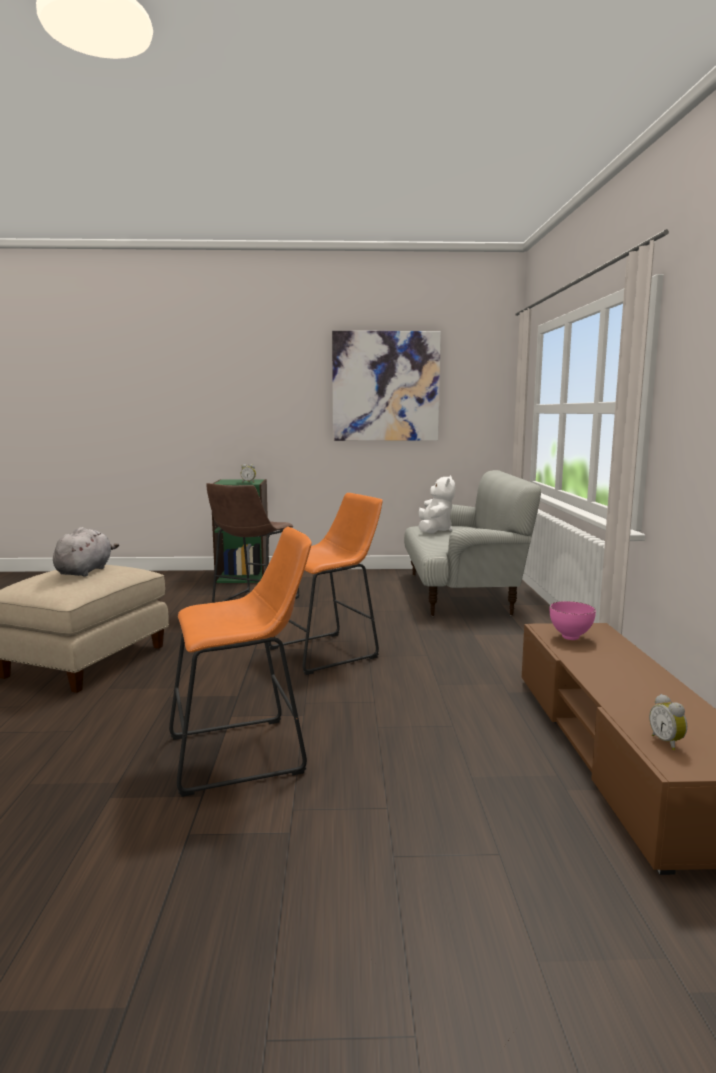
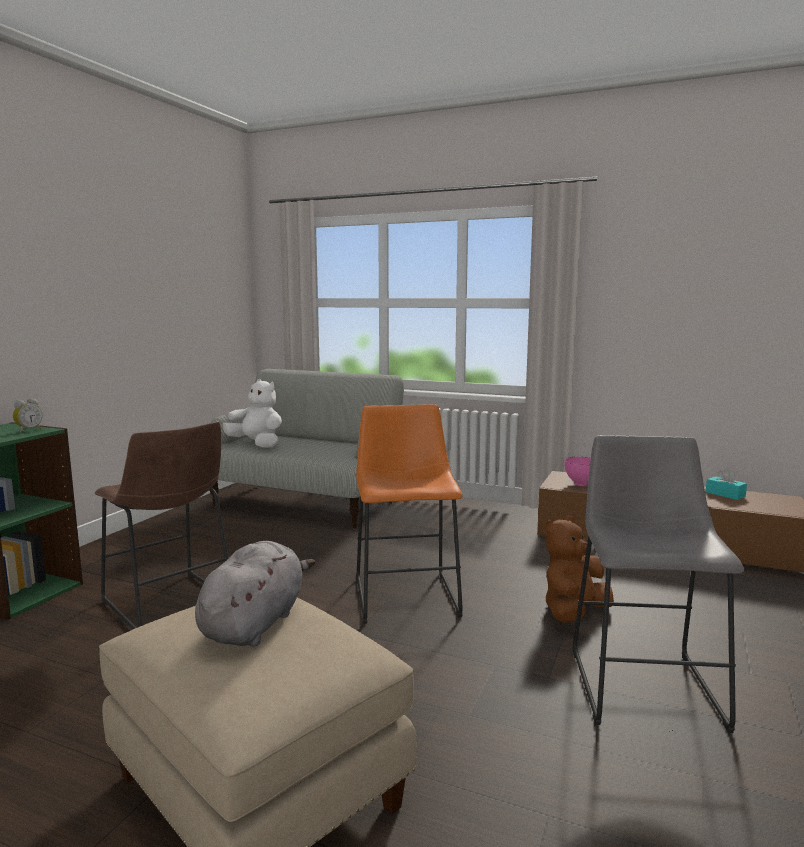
camera: 65 degrees left, 0 degrees up
grey plush toy [53,527,119,577] -> grey plush toy turned 75 degrees clockwise [195,541,315,647]
orange stool [169,527,312,797] -> grey stool [573,435,744,733]
picture [332,331,441,441] -> none
alarm clock [649,694,687,750] -> none
none -> brown plush toy [545,516,614,623]
none -> turquoise tissue box [706,468,747,500]

